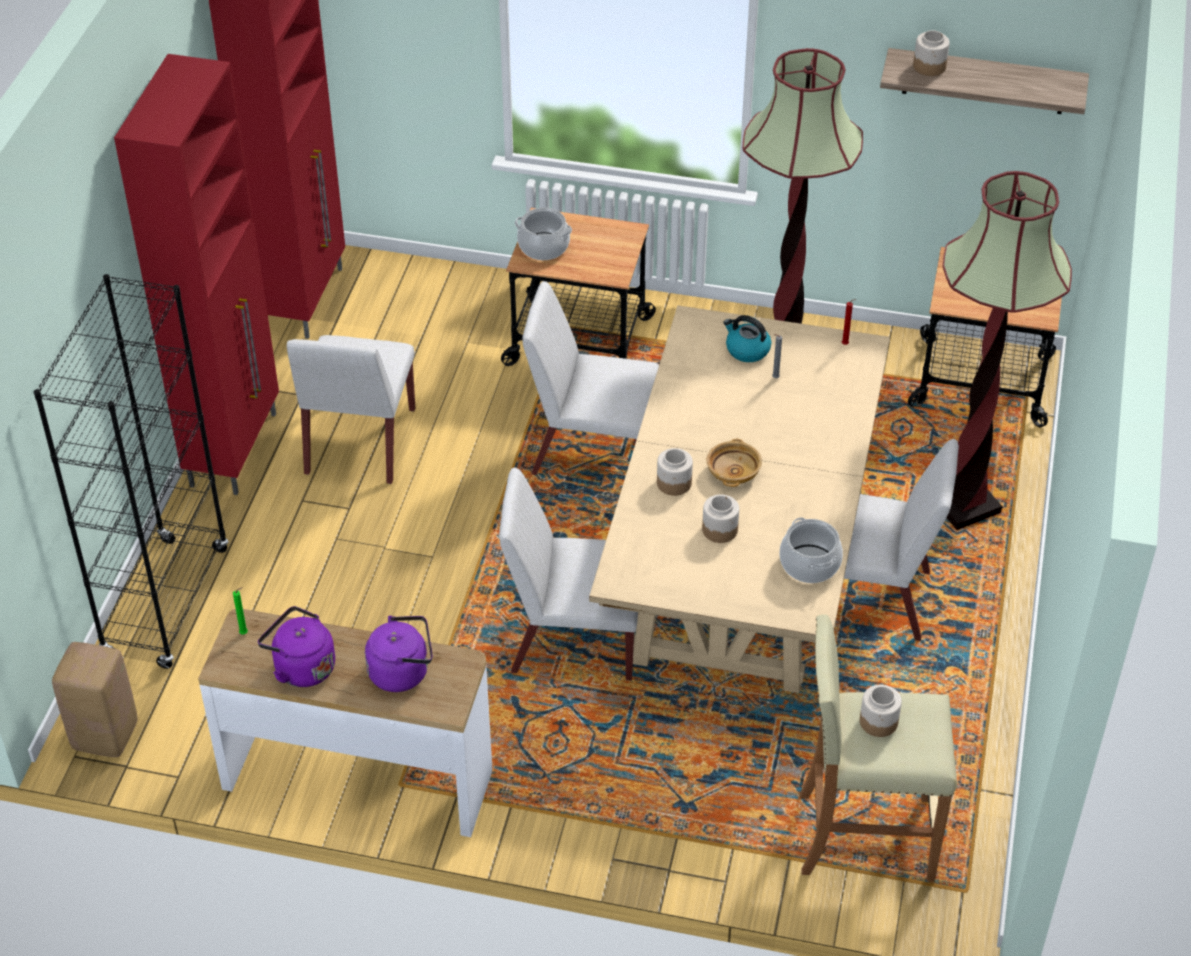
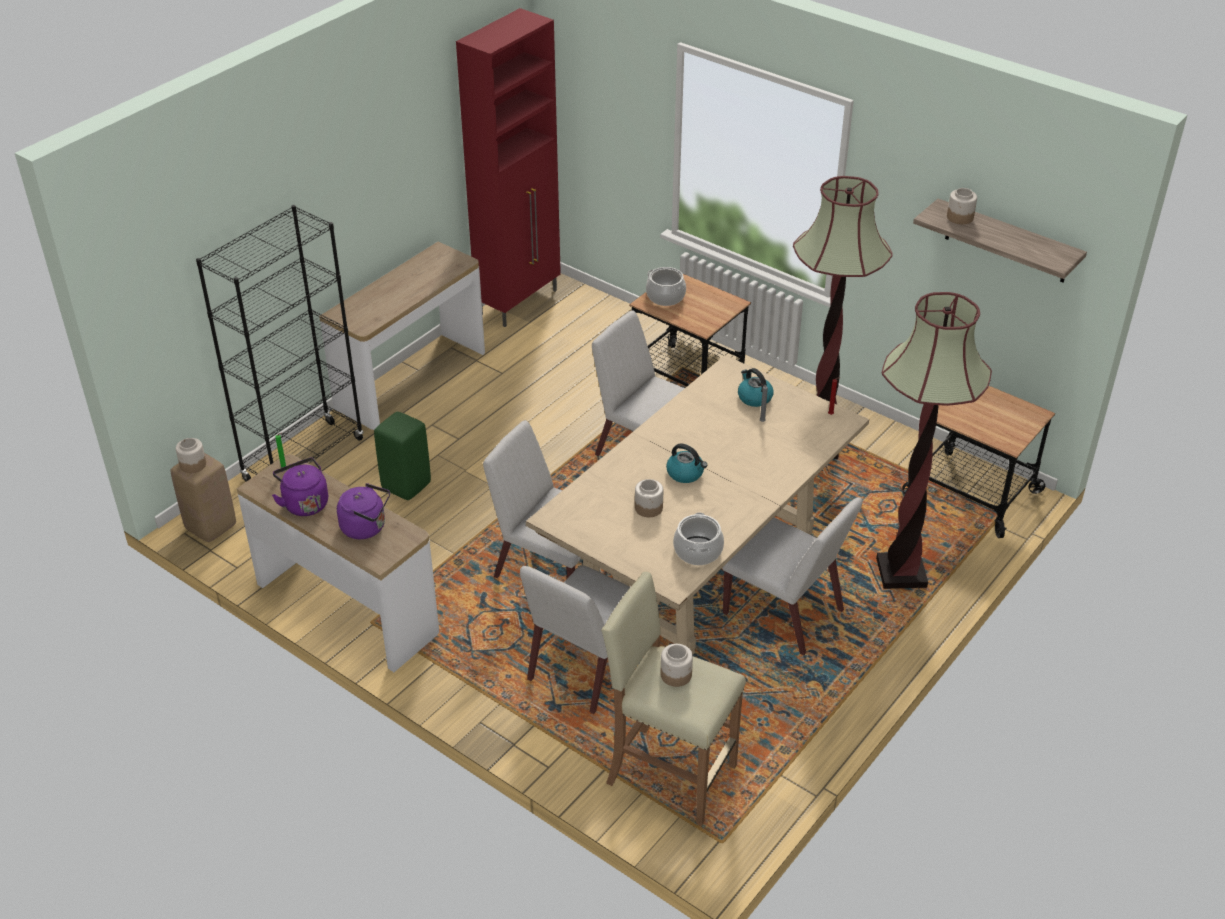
camera: 25 degrees right, 5 degrees down
red cabinet [114,54,279,495] -> console table [320,242,485,430]
white chair [287,335,415,484] -> white chair moved to [520,565,630,714]
jar [657,448,693,496] -> jar moved to [176,438,206,473]
beige bowl [707,439,762,487] -> kettle [666,444,707,483]
none -> green stool [374,412,431,500]

